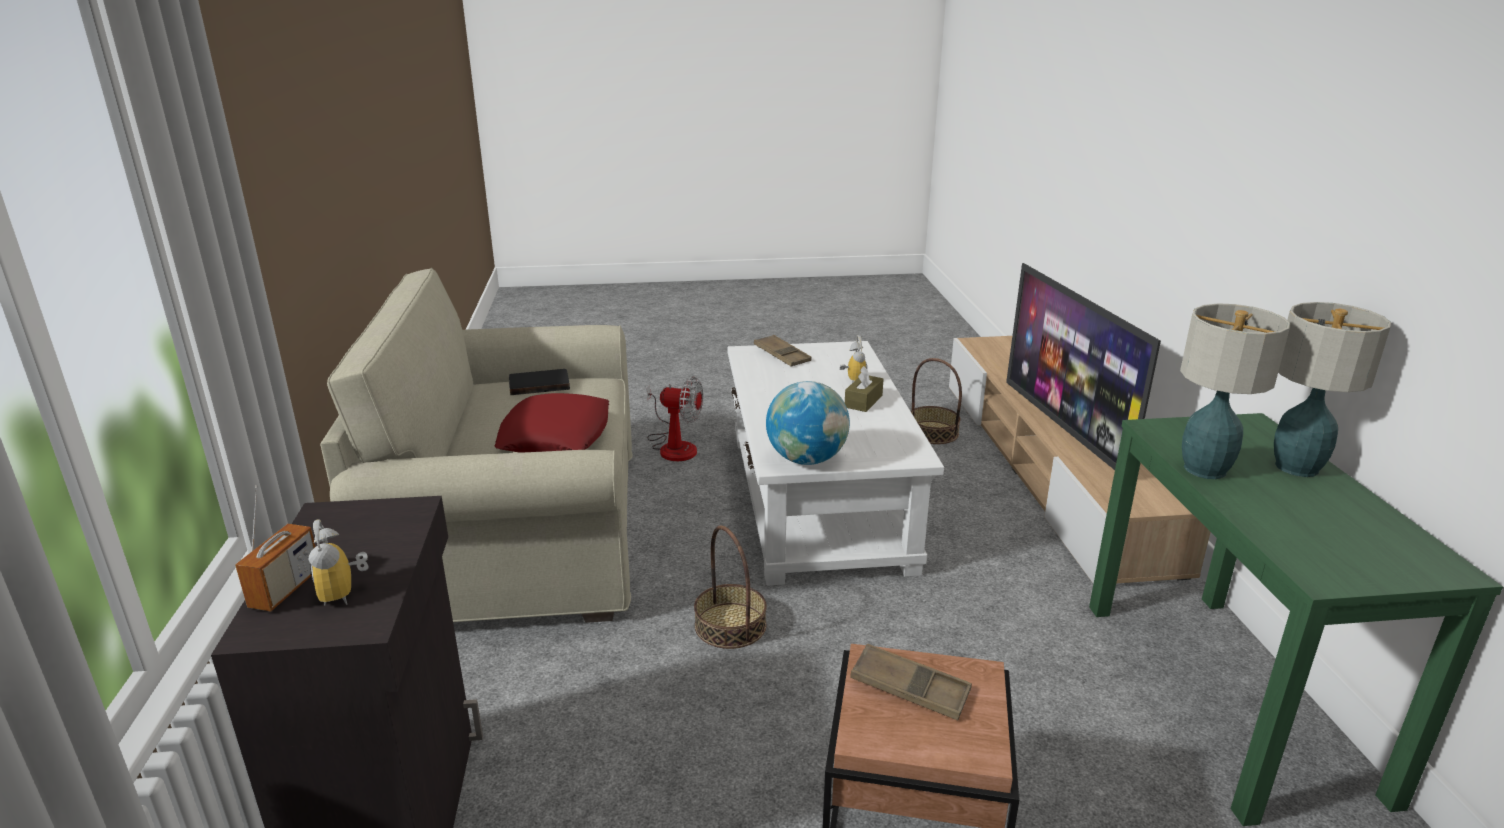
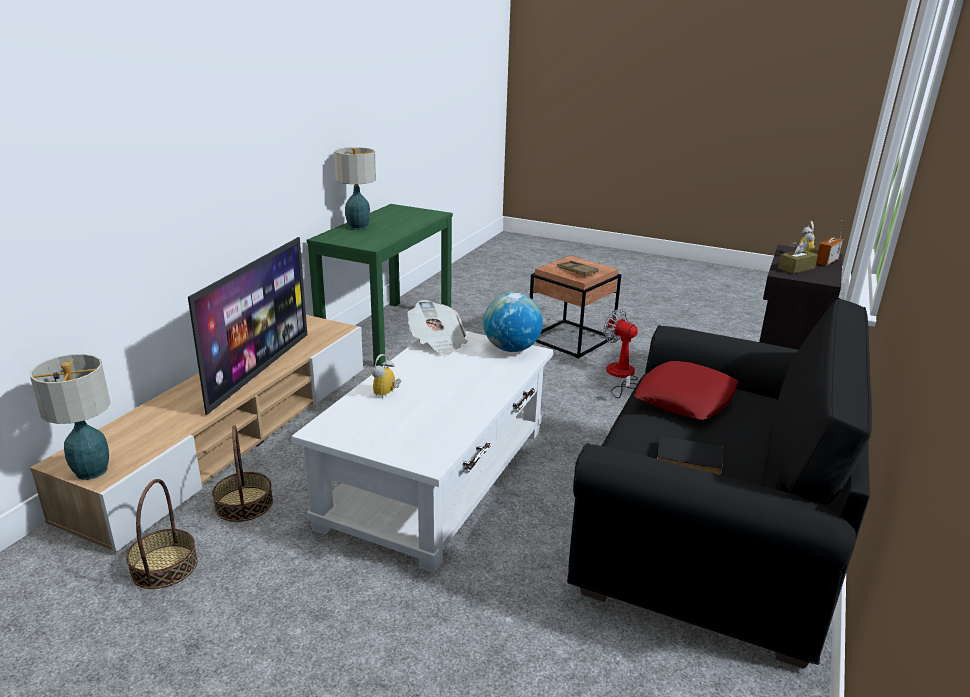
camera: 150 degrees left, 0 degrees up
beige sofa [320,268,633,623] -> black sofa [567,298,872,669]
fan [646,376,703,461] -> fan moved to [603,309,638,399]
basket [694,525,767,649] -> basket moved to [126,479,198,589]
brown tray [754,335,812,367] -> none
brown tissue box [845,366,884,412] -> brown tissue box moved to [778,241,818,274]
table lamp [1180,303,1290,479] -> table lamp moved to [30,354,111,480]
none -> newspaper [407,300,468,356]

